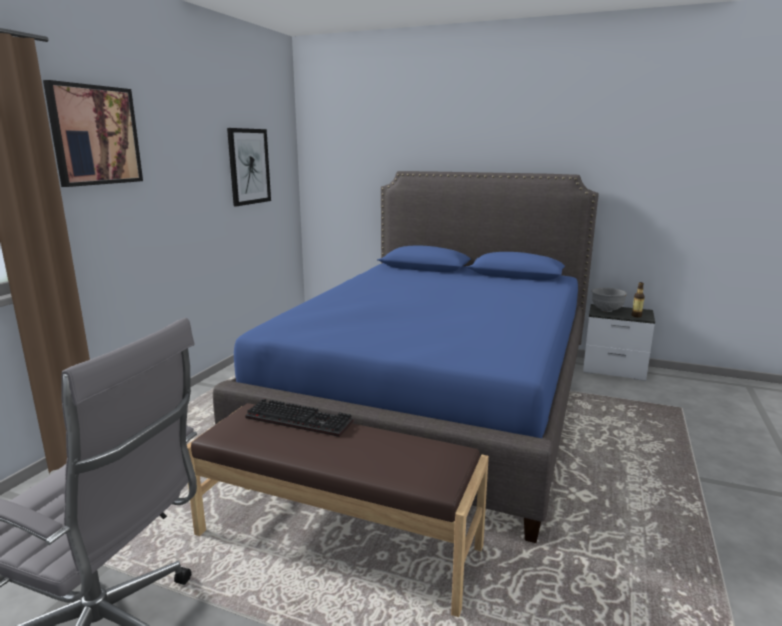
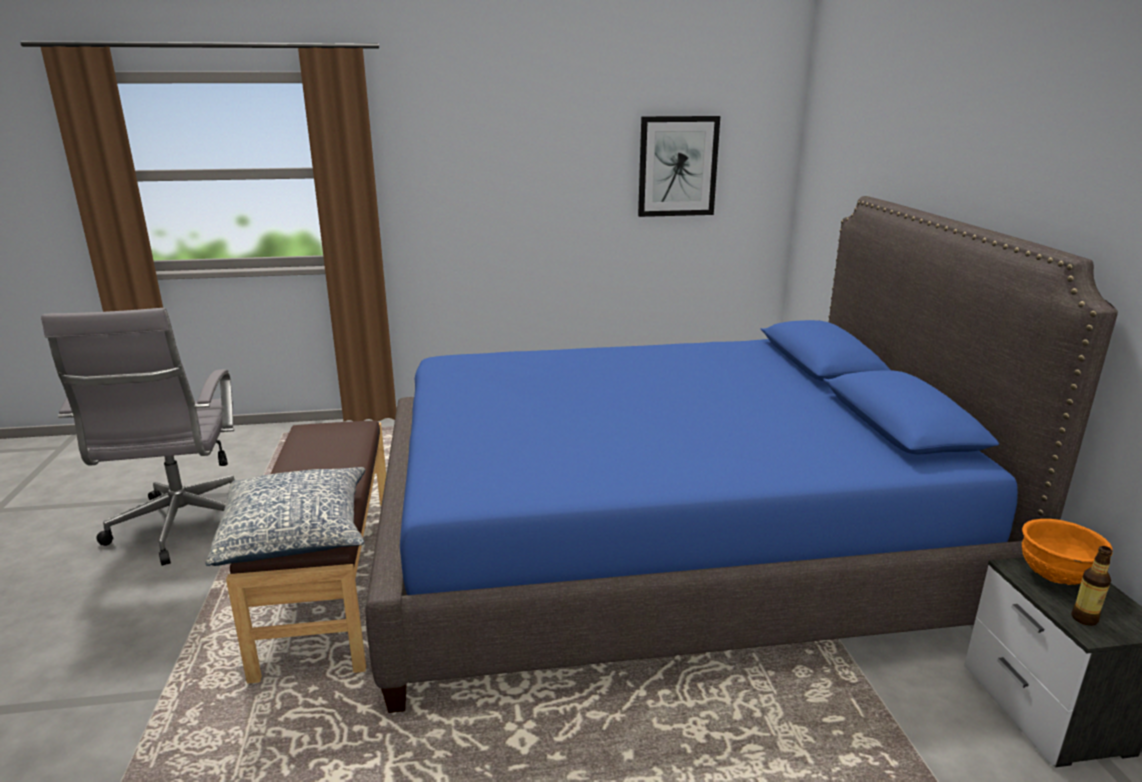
camera: 60 degrees right, 5 degrees up
picture [43,80,143,187] -> none
keyboard [245,398,353,437] -> none
grey bowl [591,288,627,312] -> orange bowl [1022,519,1113,585]
none -> pillow [205,467,365,566]

